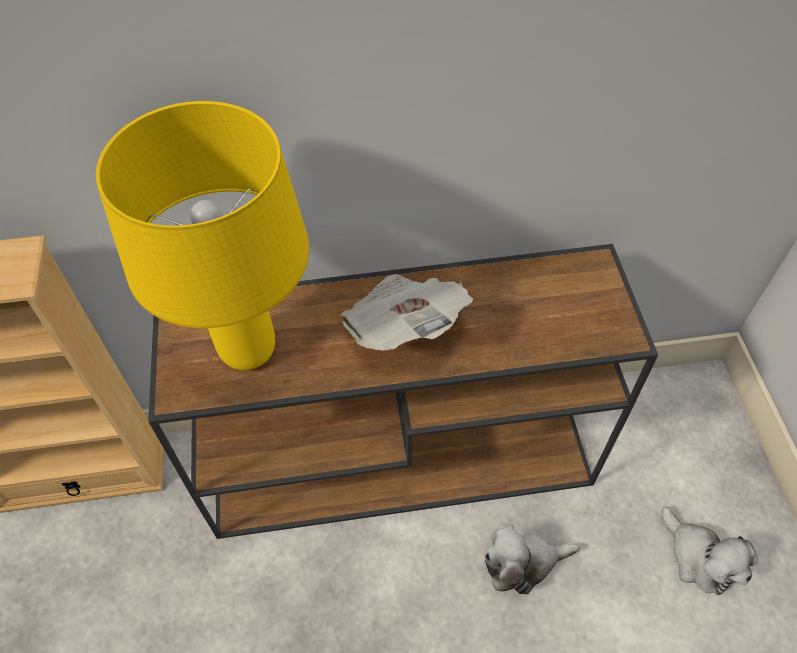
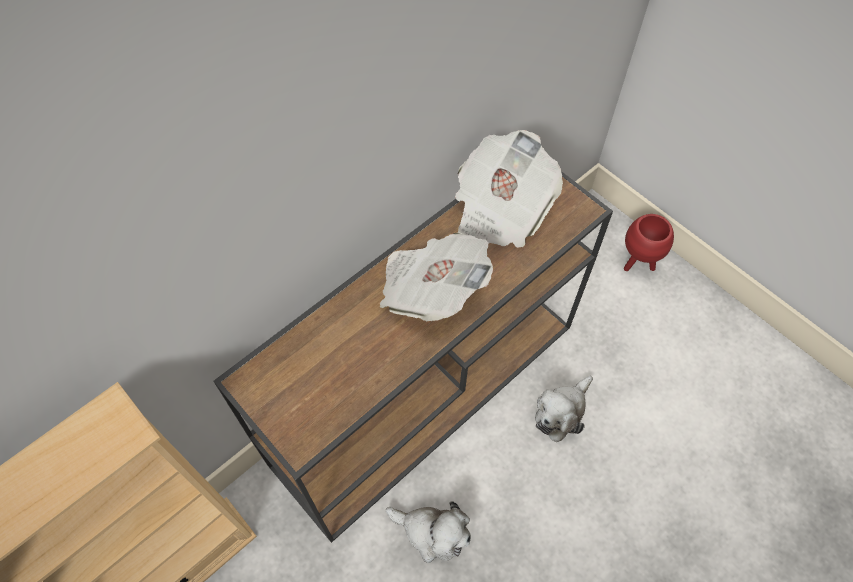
camera: 35 degrees left, 5 degrees up
yellow table lamp [96,101,309,370] -> none
plush toy [662,507,758,595] -> plush toy moved to [386,501,471,563]
none -> newspaper [455,130,563,248]
none -> red planter [624,214,674,271]

